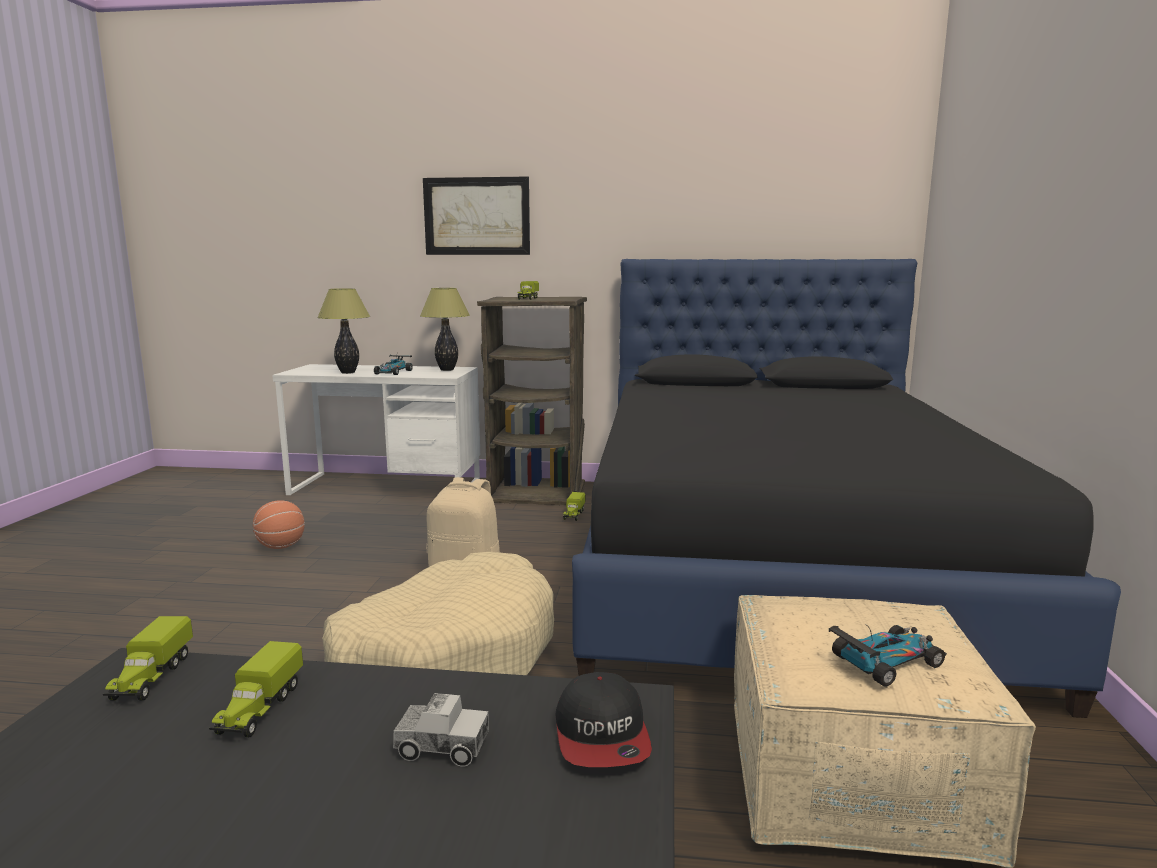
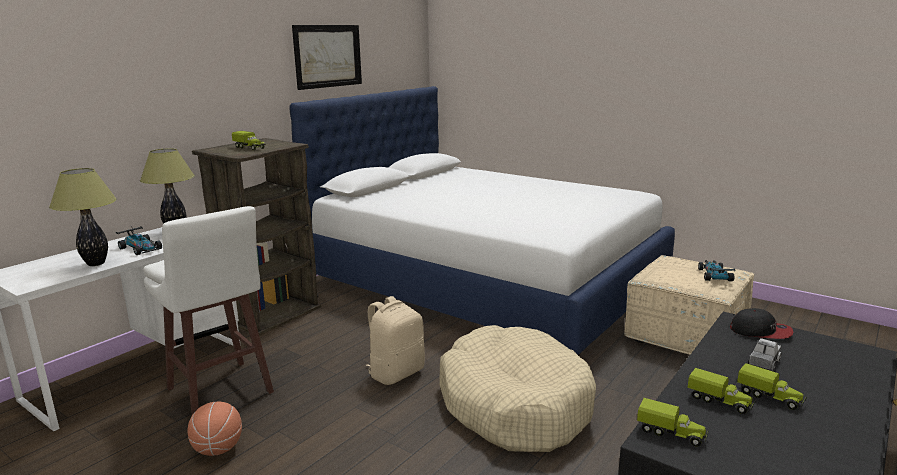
camera: 60 degrees left, 5 degrees up
picture [423,177,530,255] -> picture moved to [292,25,362,90]
toy truck [563,492,586,521] -> toy truck moved to [737,363,807,410]
black bed [572,259,1121,718] -> white bed [290,86,675,356]
none -> white stool [143,206,274,415]

